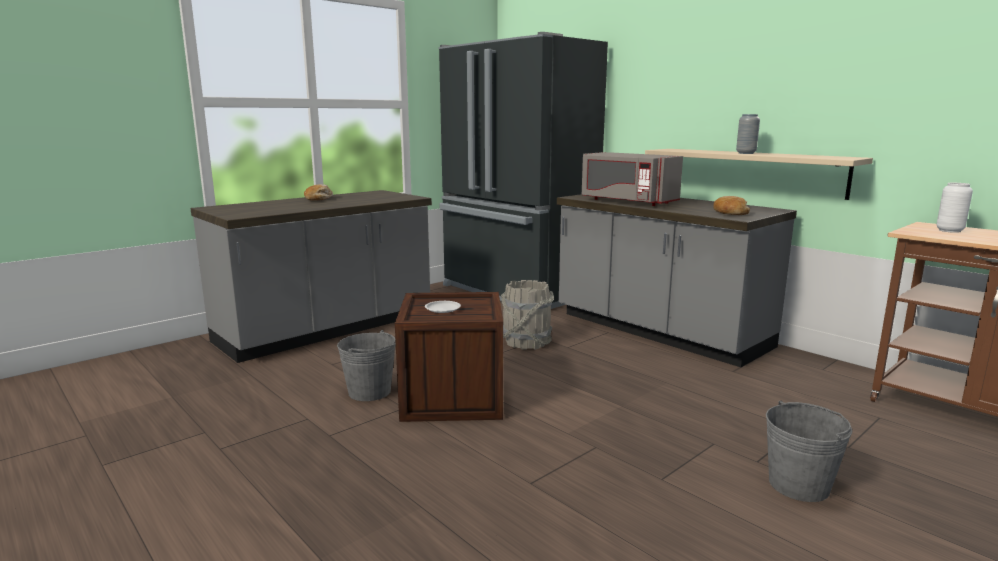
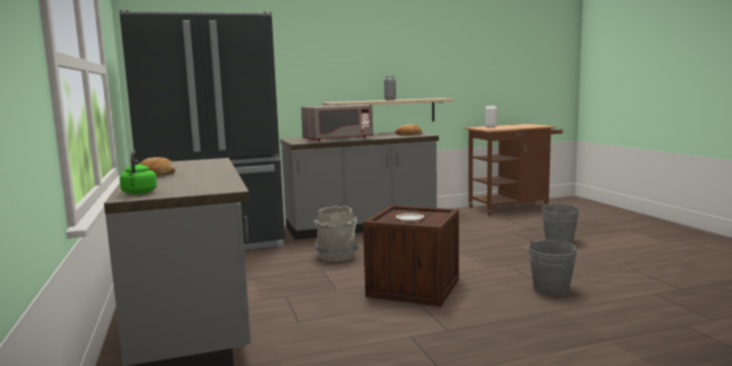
camera: 65 degrees left, 5 degrees down
grey bucket [337,330,396,401] -> grey bucket moved to [528,240,578,296]
none -> green kettle [120,151,157,194]

